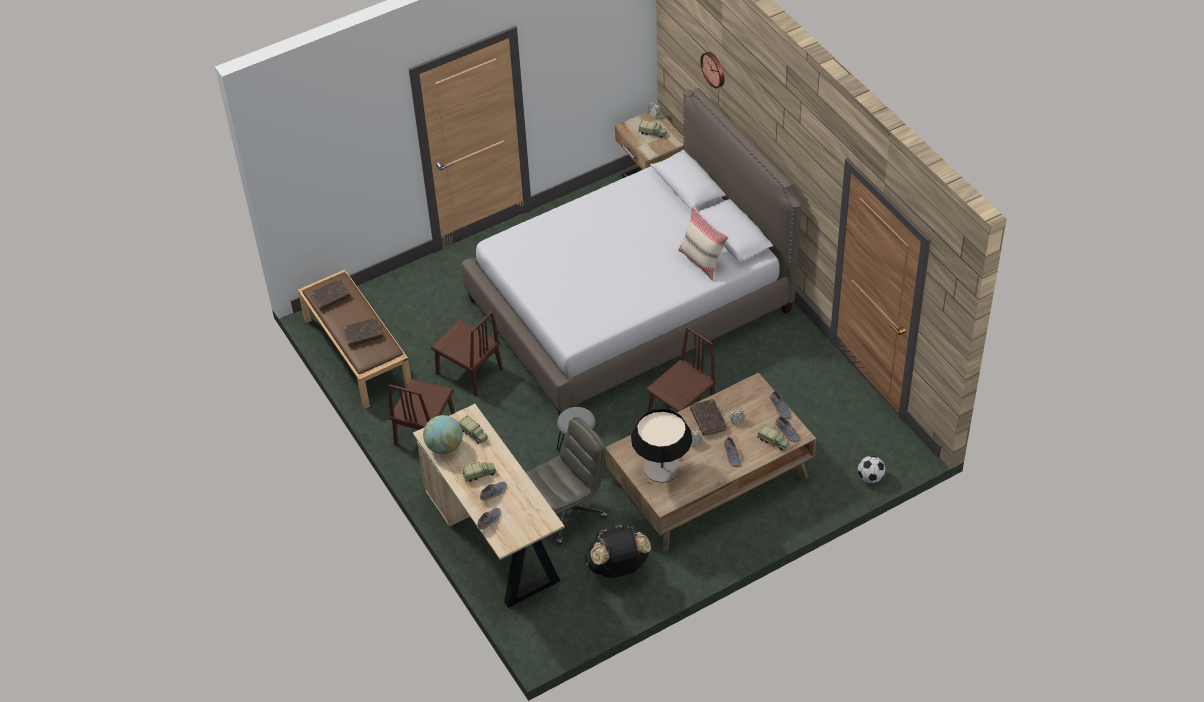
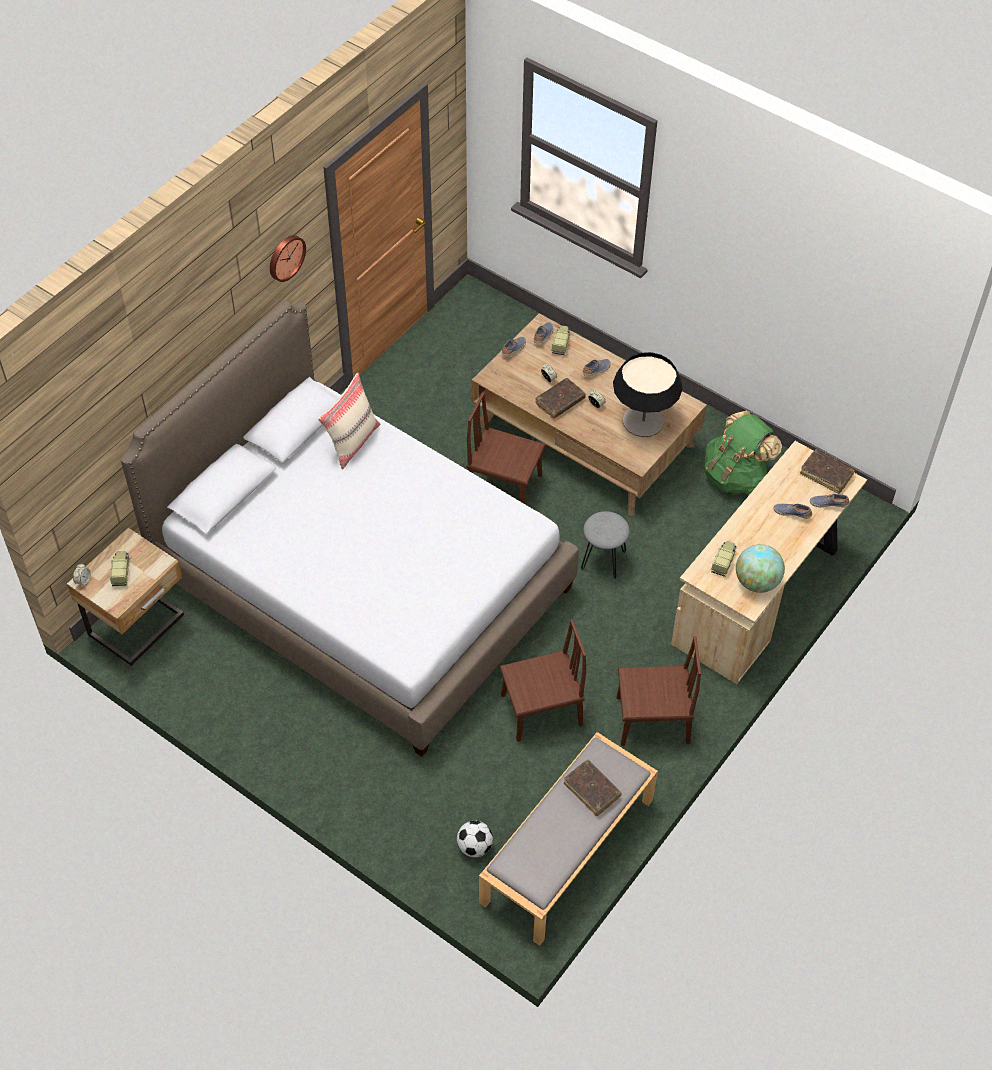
camera: 115 degrees left, 5 degrees up
brown bench [298,270,411,409] -> grey bench [479,732,658,946]
brown book [309,279,351,311] -> brown book moved to [800,449,855,494]
brown chair [431,311,503,397] -> brown chair turned 60 degrees clockwise [500,620,586,742]
toy truck [462,462,496,482] -> none
grey office chair [526,417,608,545] -> none
black backpack [585,525,651,578] -> green backpack [704,410,782,494]
wall clock [700,52,725,88] -> wall clock moved to [270,235,306,282]
football [858,456,885,483] -> football moved to [457,821,493,857]

